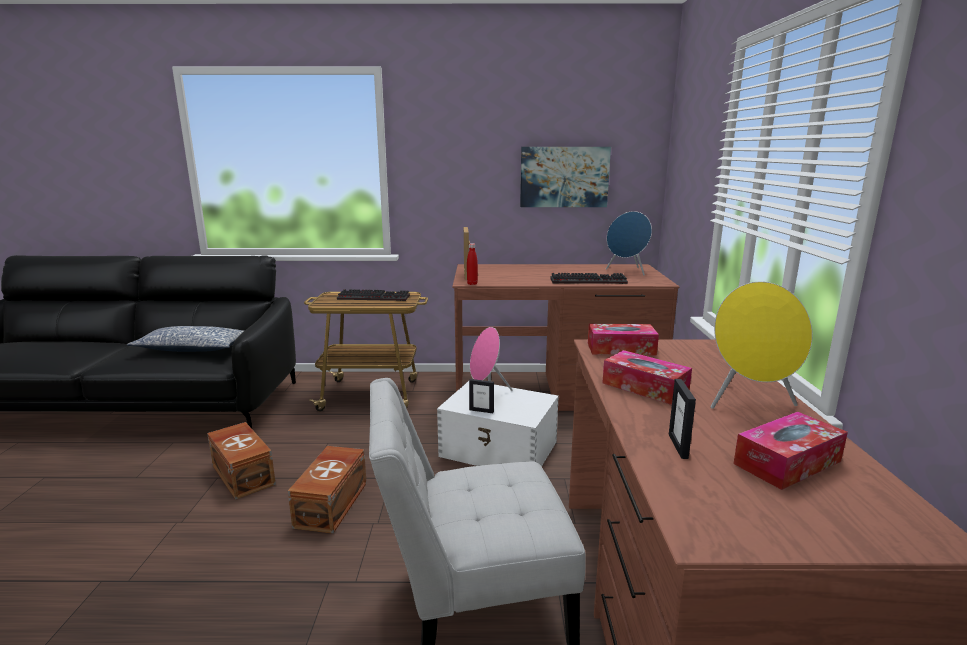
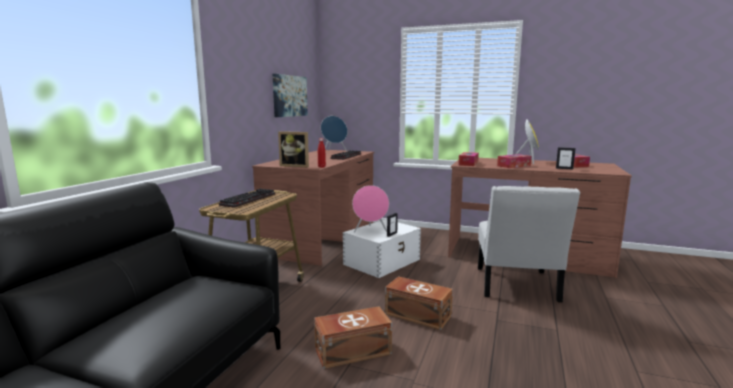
camera: 70 degrees left, 5 degrees down
pillow [127,326,245,352] -> none

